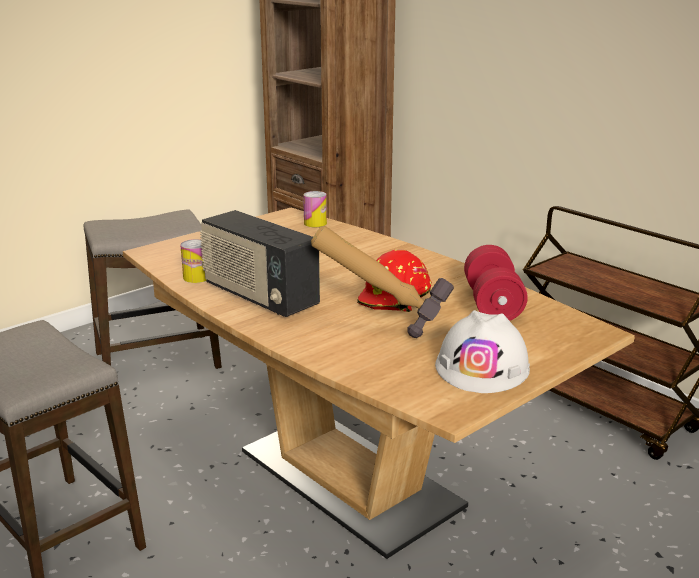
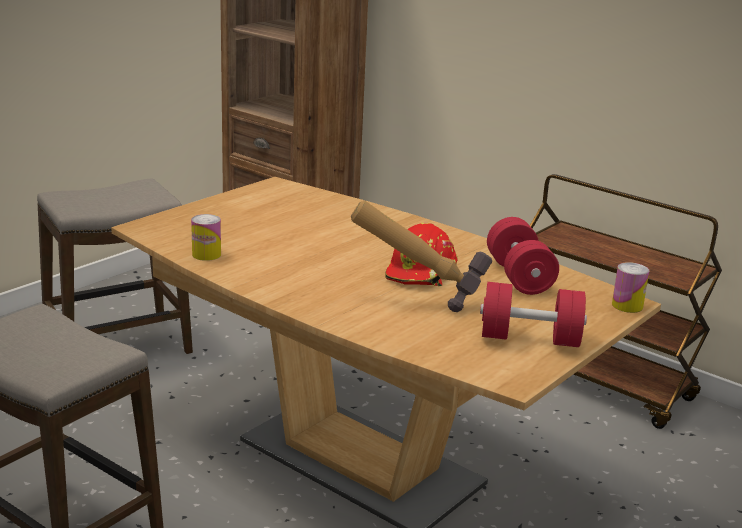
camera: 10 degrees left, 0 degrees up
radio [200,210,320,317] -> none
can [303,191,327,227] -> can moved to [612,262,649,313]
white hard hat [435,310,530,393] -> red dumbbell [480,282,587,347]

